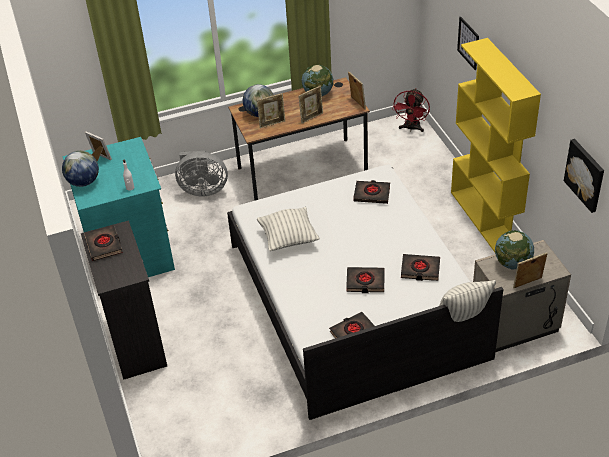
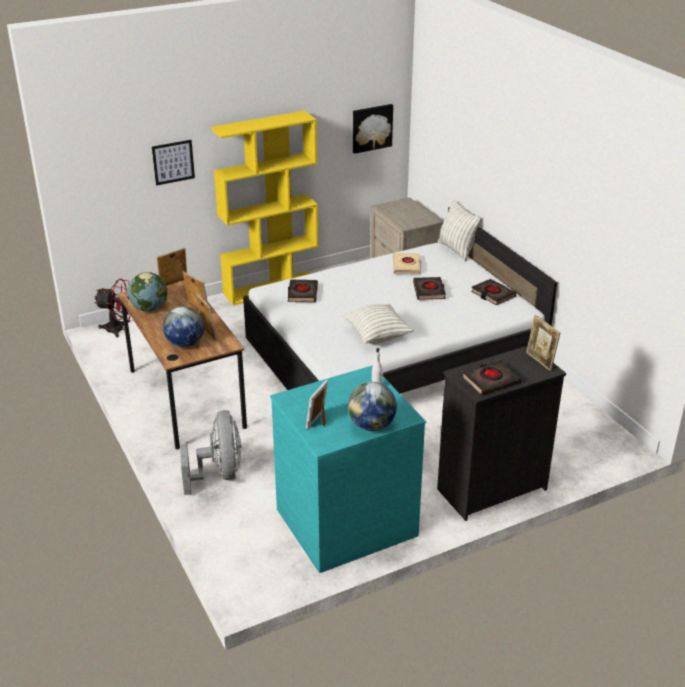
camera: 100 degrees left, 10 degrees down
black book [401,254,440,281] -> beige book [393,253,421,274]
globe [495,230,534,269] -> none
picture frame [513,252,548,288] -> picture frame moved to [526,315,560,371]

